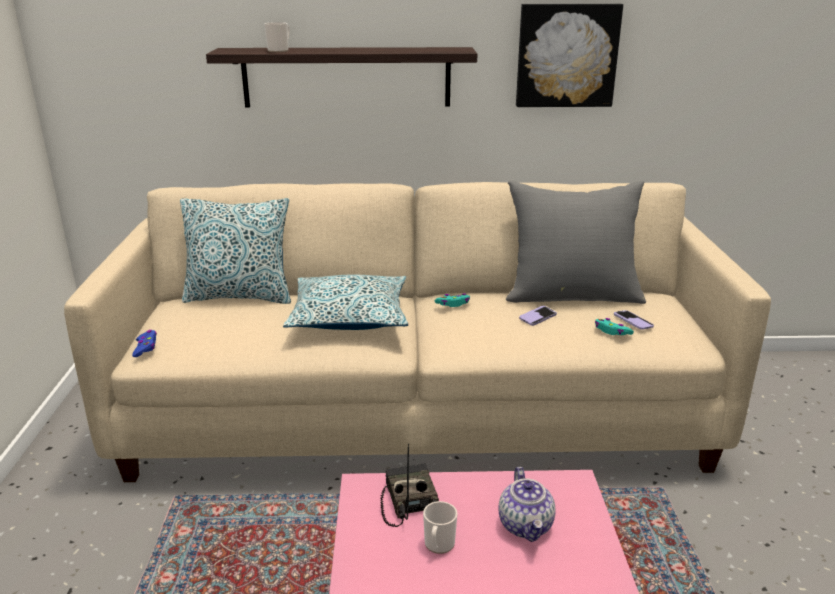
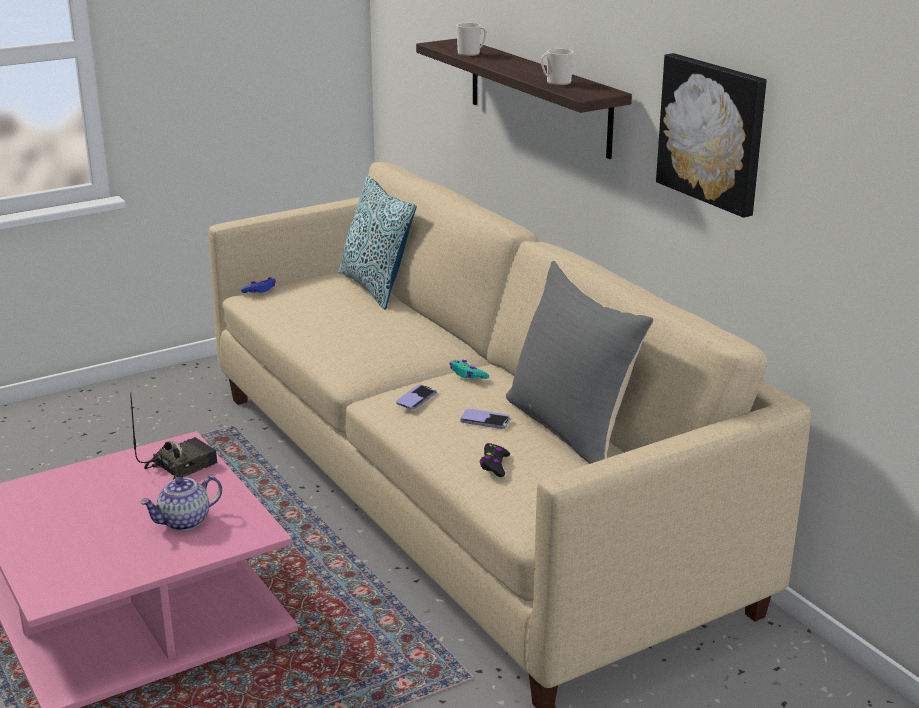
camera: 60 degrees right, 0 degrees up
pillow [283,274,408,330] -> none
mug [423,501,457,554] -> mug moved to [541,49,574,85]
turquoise game controller [595,318,634,335] -> black game controller [480,443,510,477]
phone [614,310,654,330] -> phone moved to [396,384,437,410]

